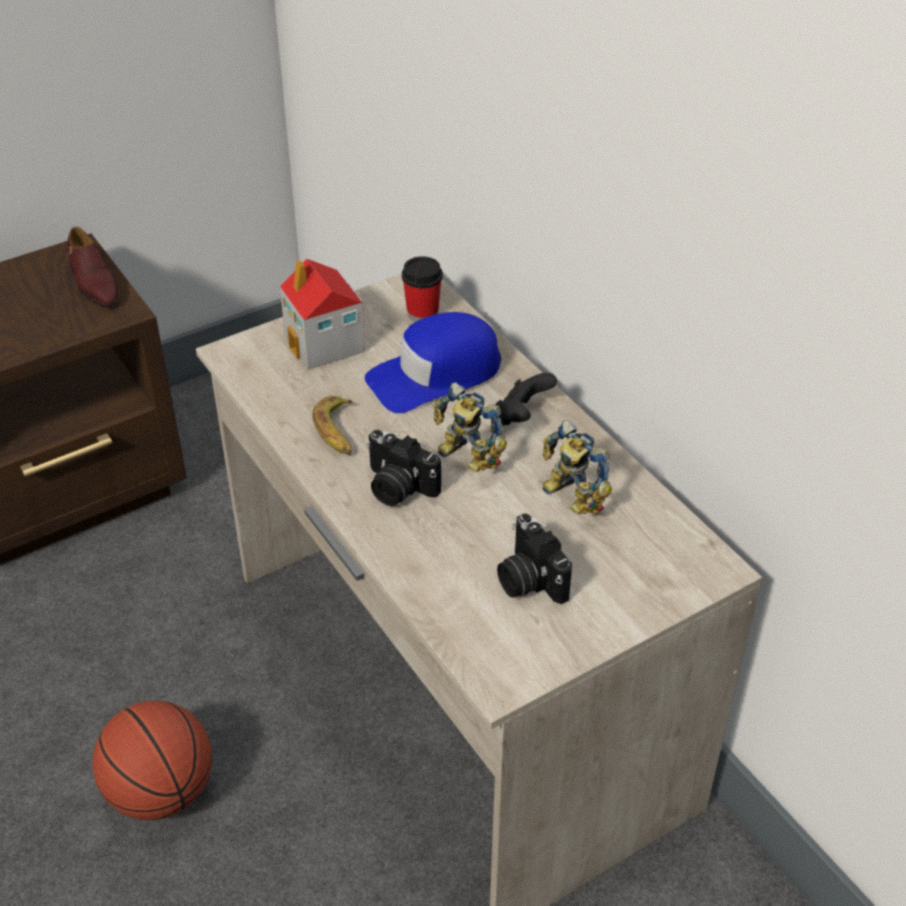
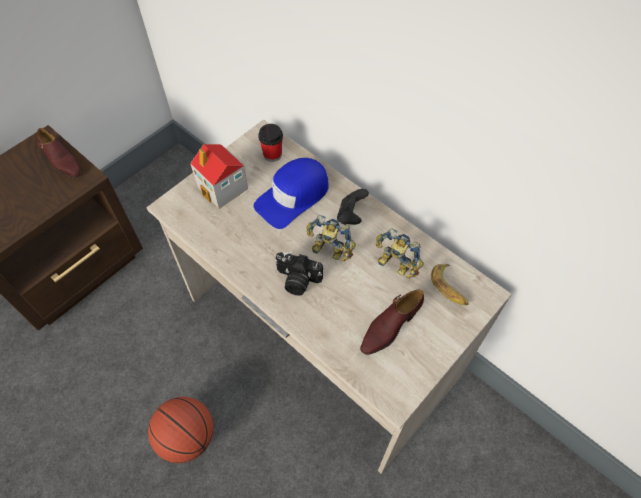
camera: 15 degrees left, 15 degrees up
banana [312,396,353,455] -> banana moved to [431,264,469,306]
camera [497,513,572,604] -> brown shoe [360,290,424,355]

